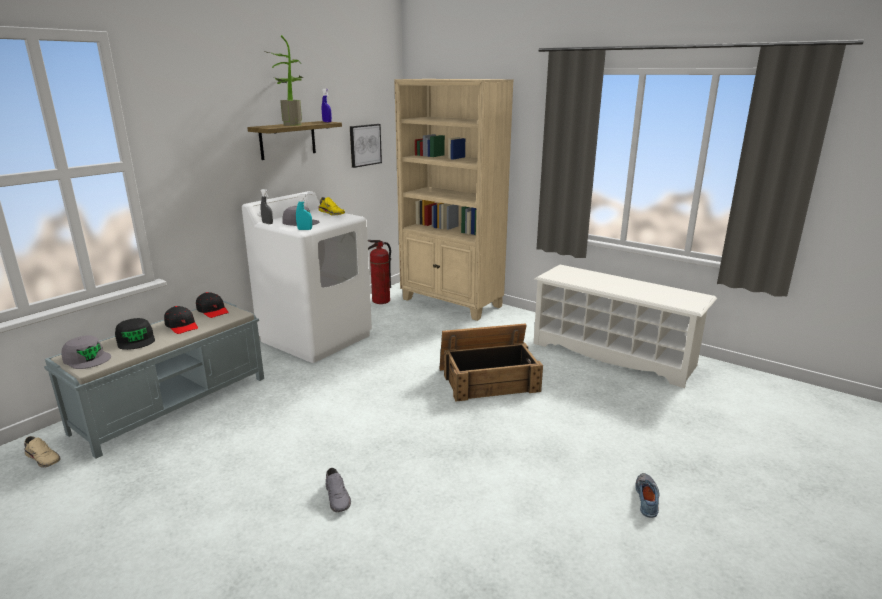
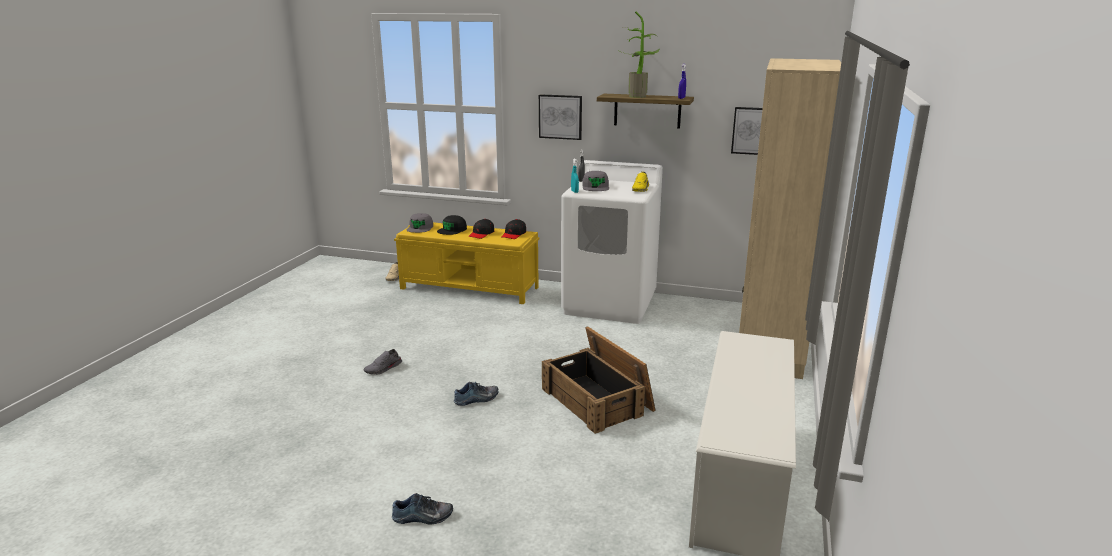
camera: 70 degrees right, 0 degrees up
grey bench [44,300,264,458] -> yellow bench [394,222,540,304]
fire extinguisher [368,240,391,304] -> none
none -> shoe [454,382,499,406]
none -> picture [539,94,582,140]

